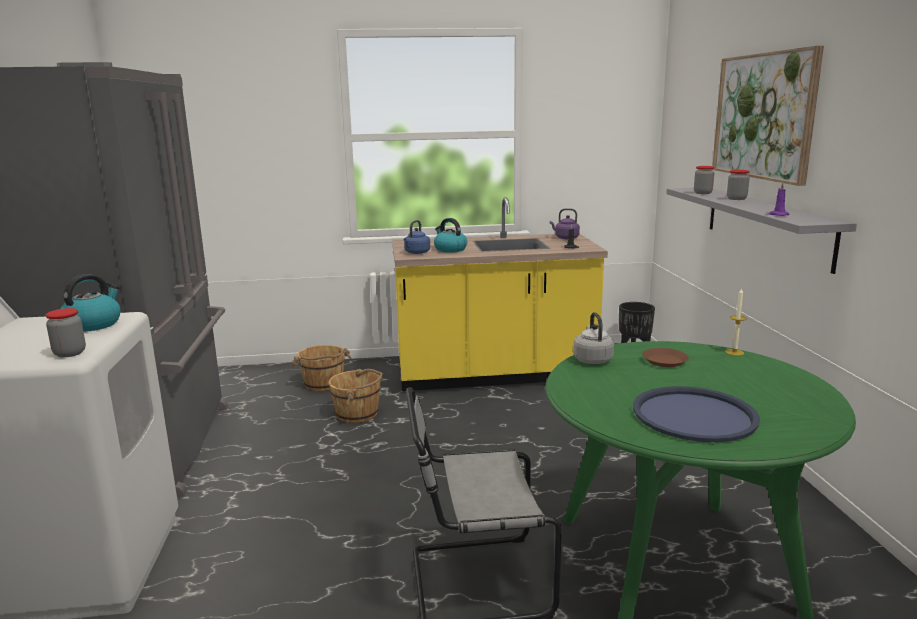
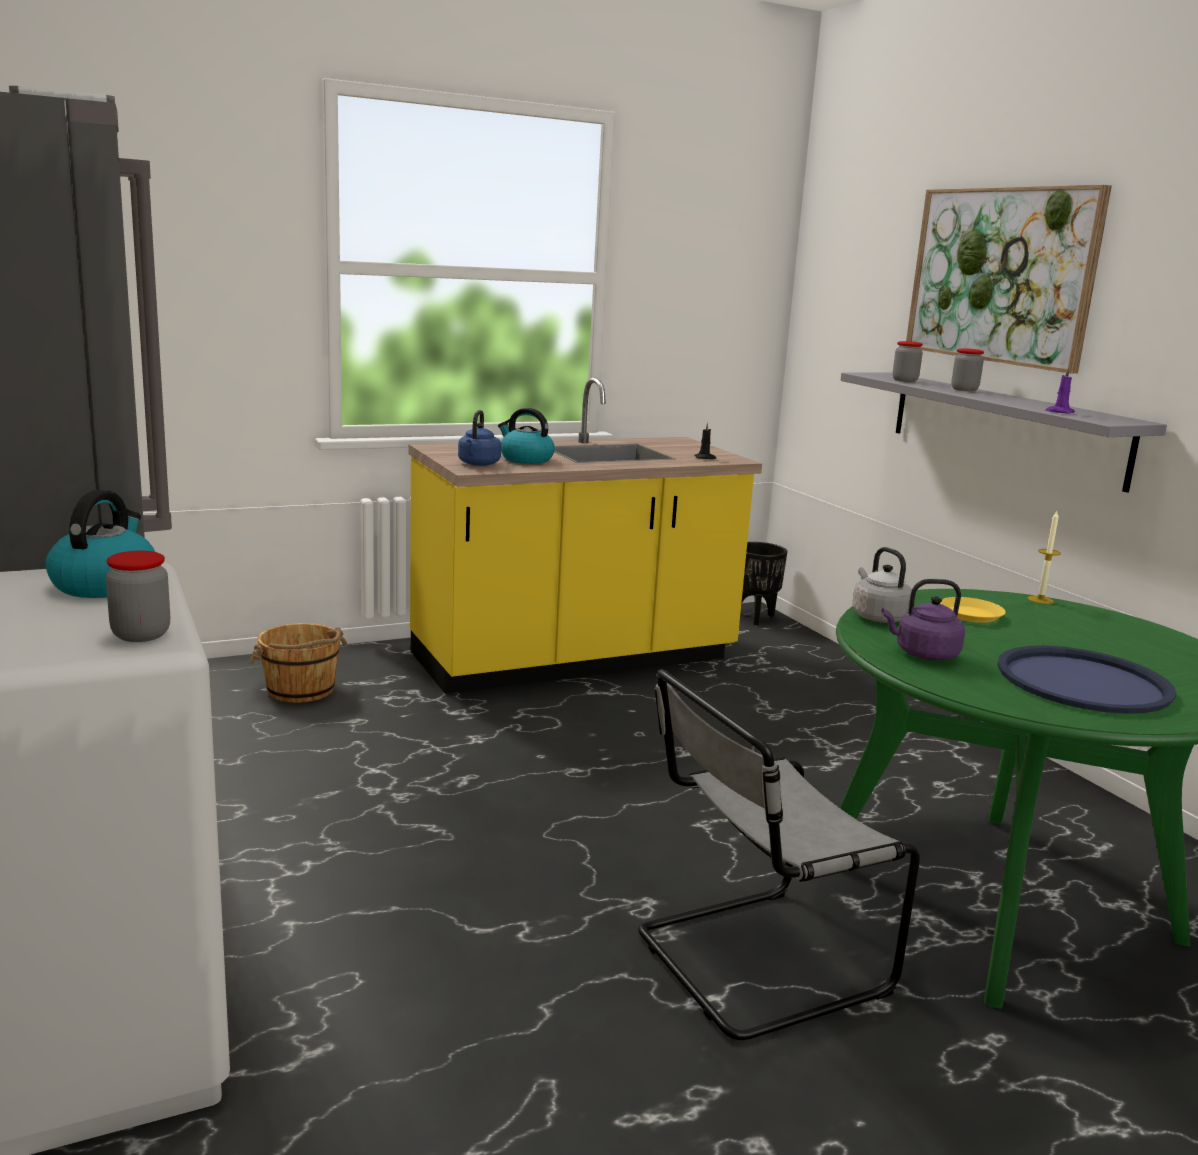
camera: 20 degrees left, 0 degrees up
brown bucket [329,369,383,423] -> none
purple kettle [550,208,580,239] -> purple kettle moved to [881,579,965,661]
brown plate [642,348,689,367] -> yellow plate [940,597,1006,623]

